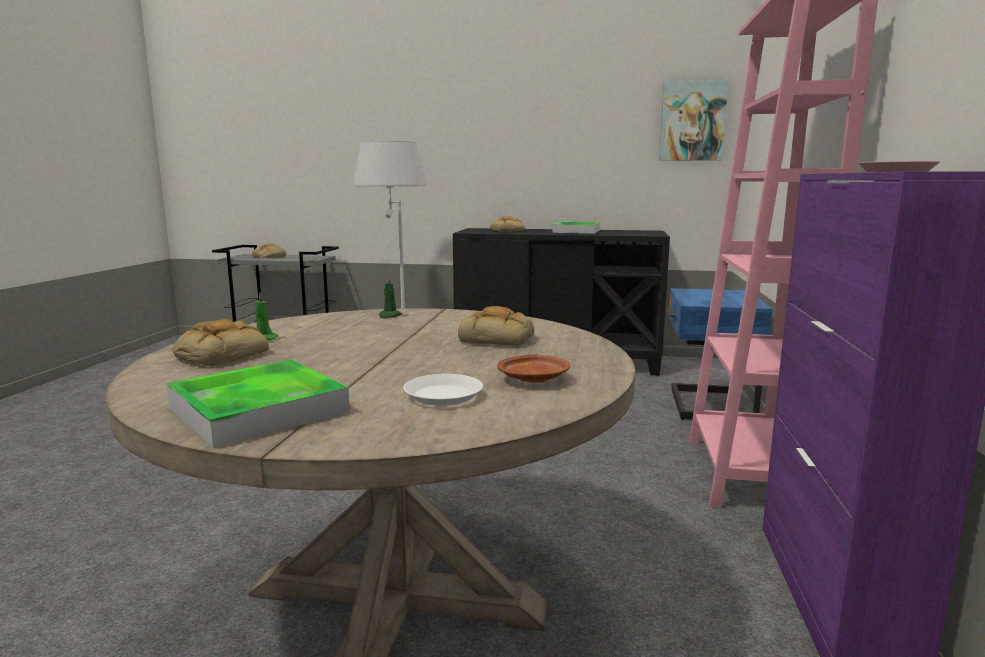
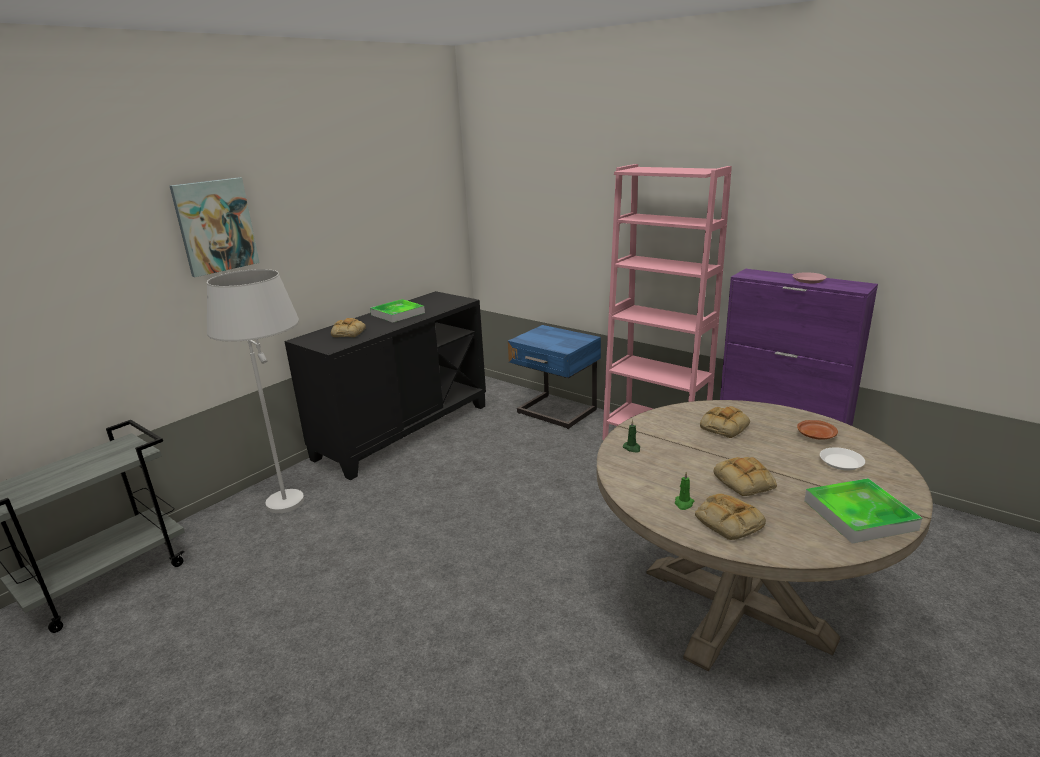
camera: 60 degrees left, 10 degrees up
bread [252,243,286,258] -> bread moved to [714,457,777,496]
picture [659,80,729,161] -> picture moved to [170,177,260,277]

